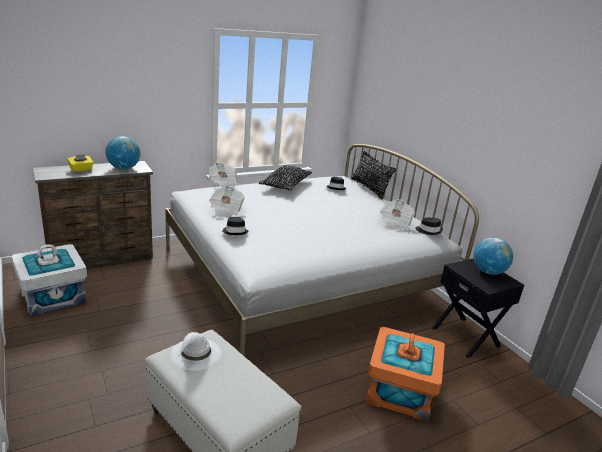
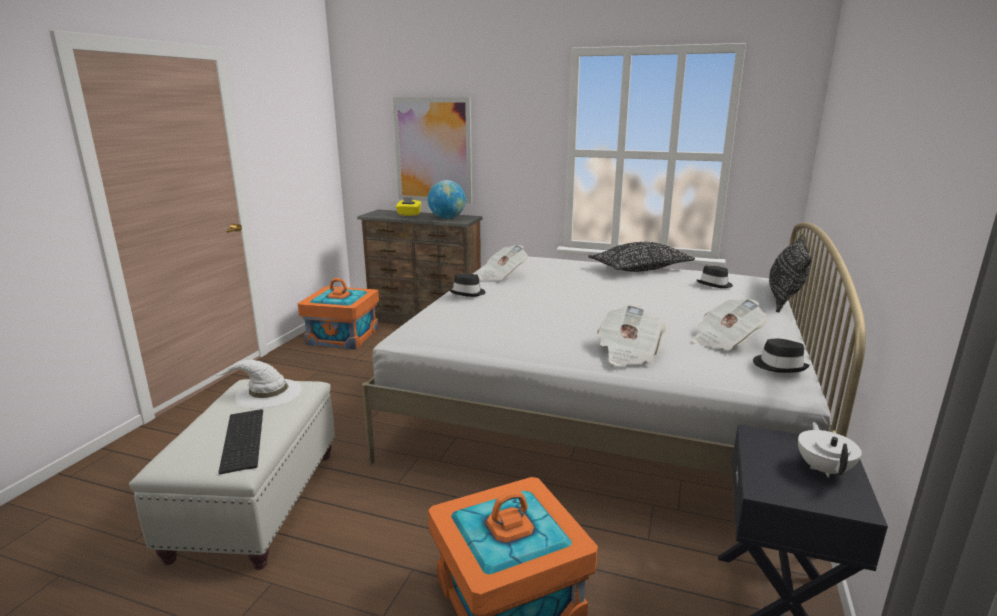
camera: 50 degrees right, 5 degrees down
white storage box [11,244,87,317] -> orange storage box [298,278,379,350]
newspaper [209,162,239,188] -> newspaper moved to [597,305,666,366]
globe [473,237,513,275] -> white teapot [798,422,862,478]
none -> keyboard [219,409,263,474]
none -> picture [393,98,472,204]

